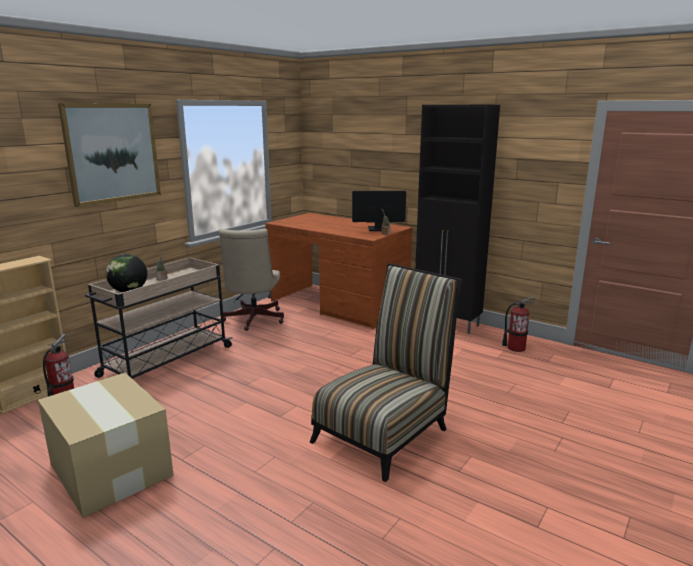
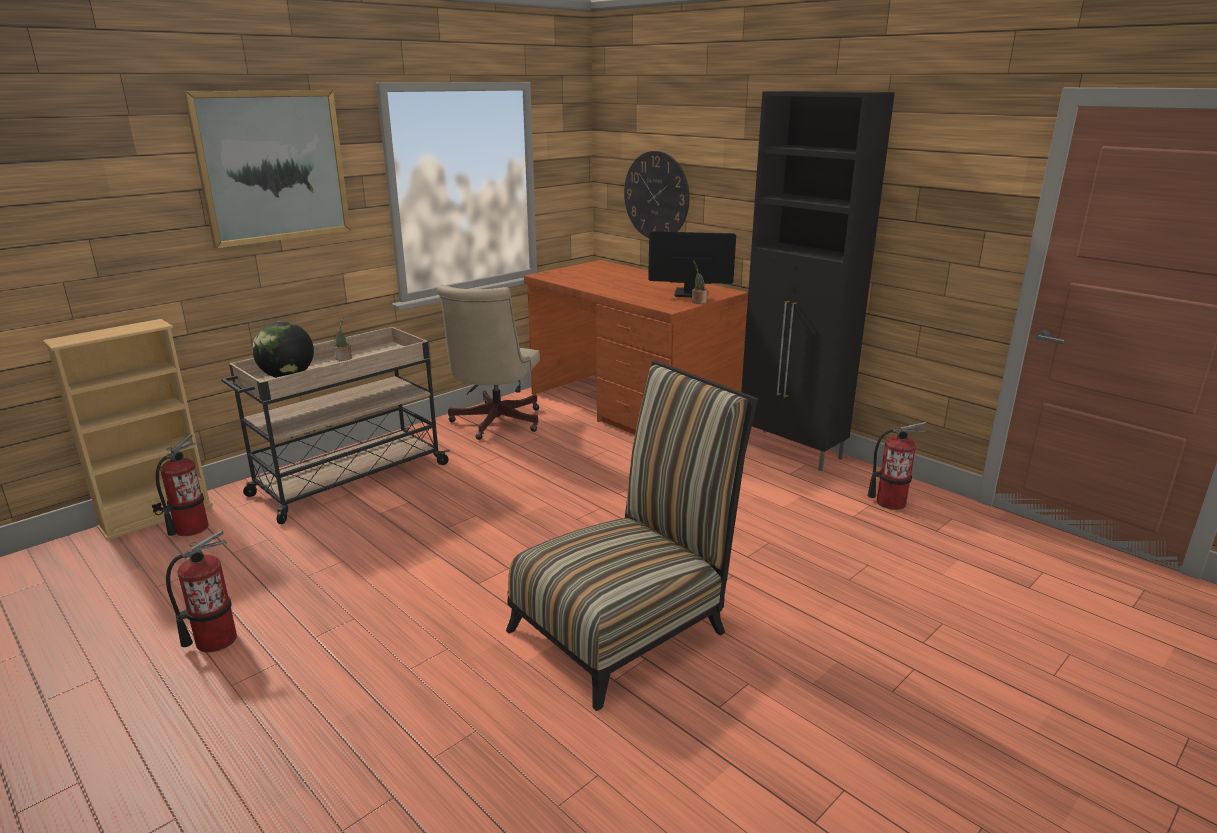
camera: 10 degrees right, 5 degrees up
cardboard box [38,373,174,517] -> fire extinguisher [166,530,237,652]
none -> wall clock [624,151,689,238]

